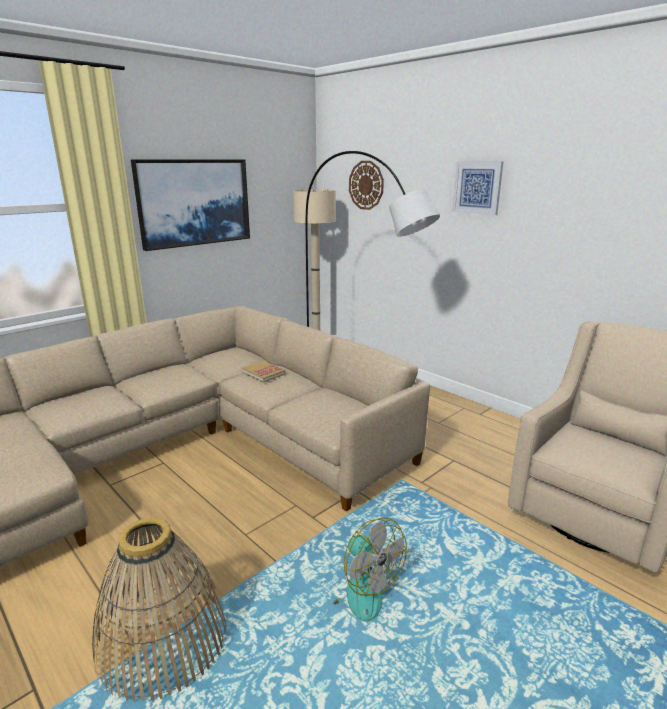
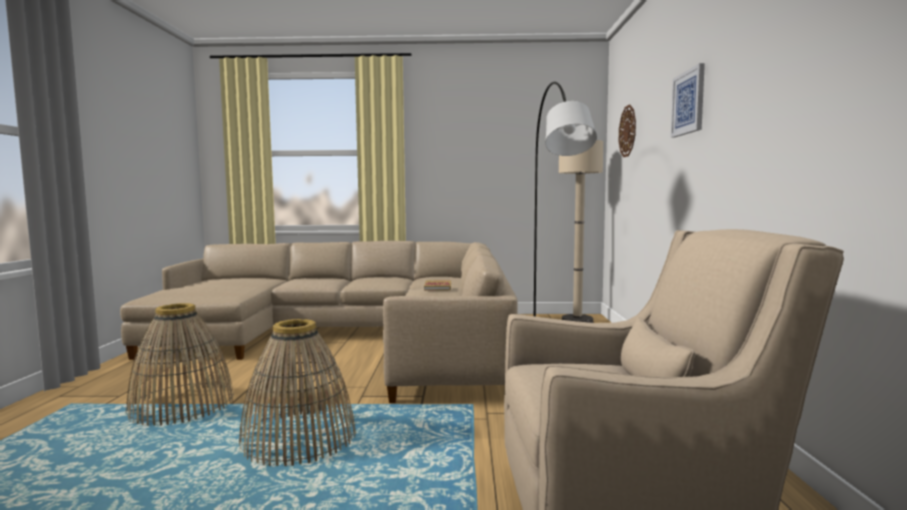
camera: 45 degrees right, 15 degrees down
picture [131,159,250,251] -> none
fan [333,517,407,622] -> basket [239,319,356,466]

